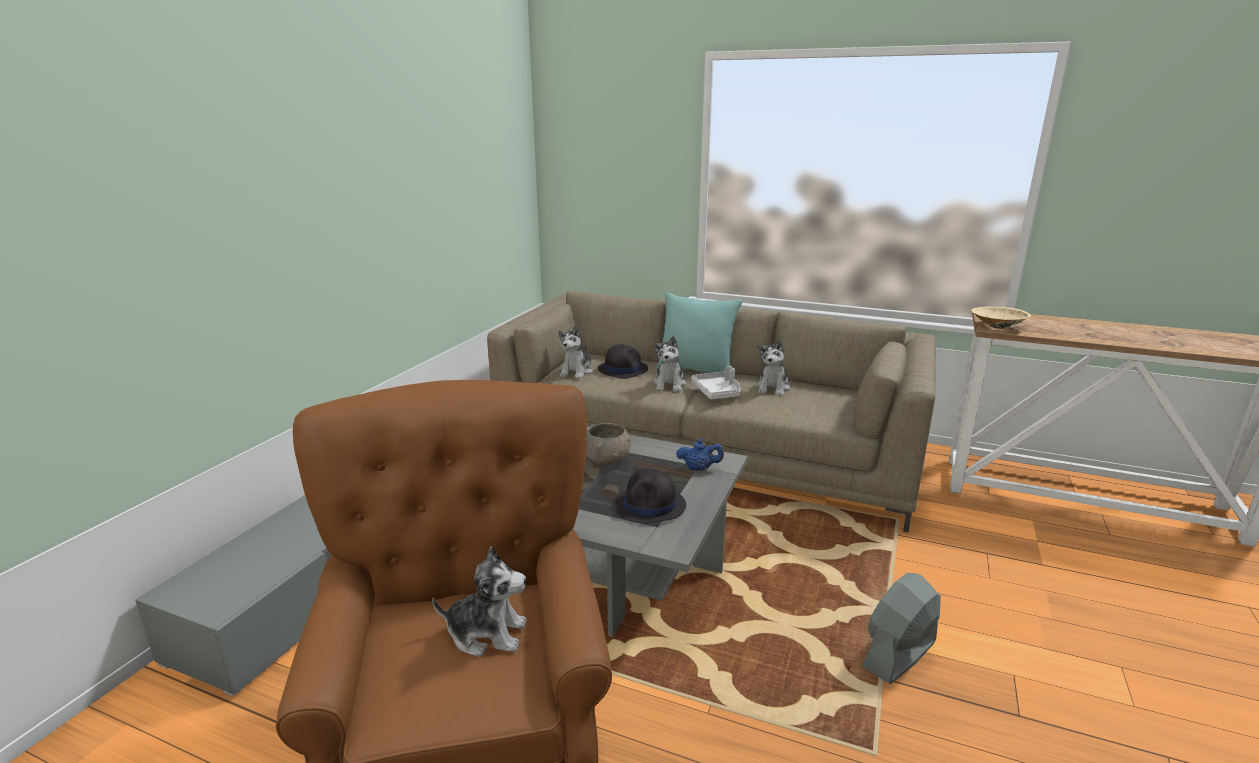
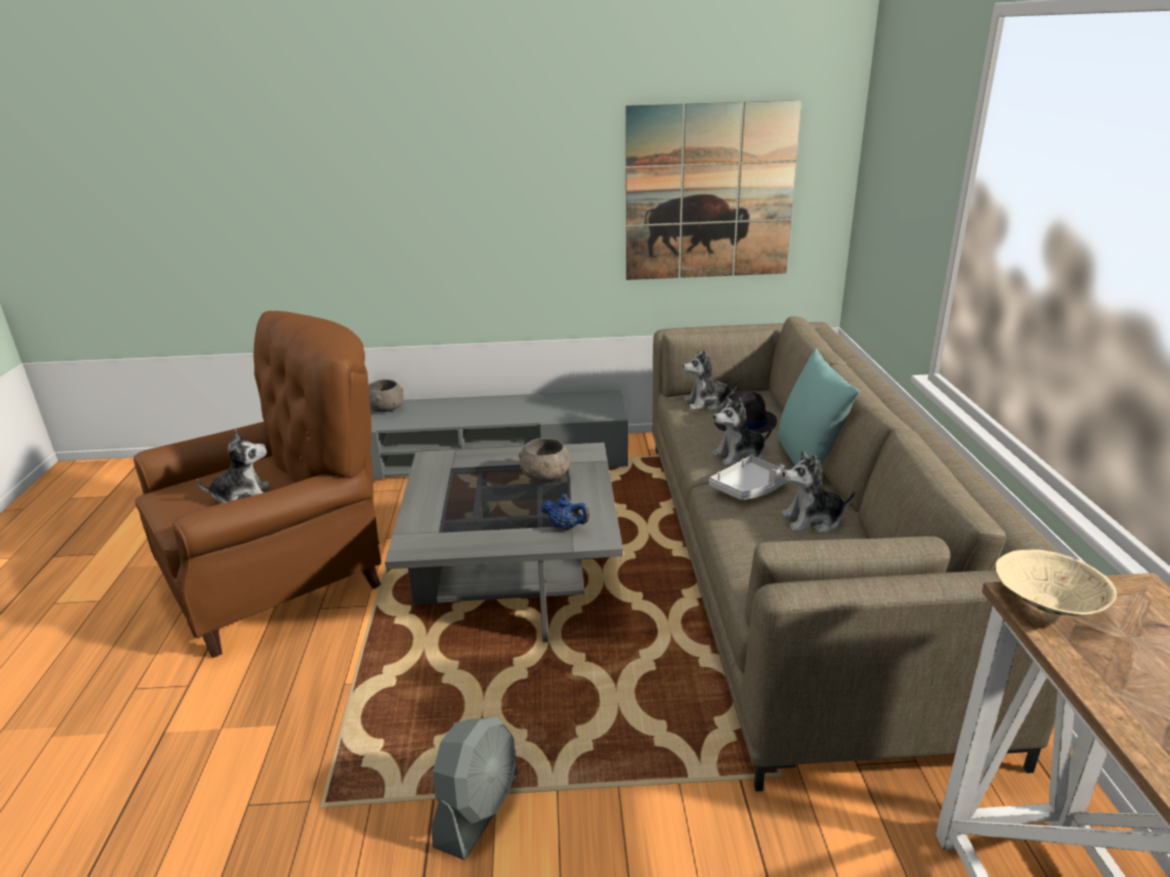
camera: 65 degrees right, 5 degrees up
plush toy [432,546,527,657] -> plush toy turned 90 degrees counterclockwise [196,429,270,504]
black hat [613,468,686,523] -> none
blue teapot [676,439,724,471] -> blue teapot turned 45 degrees counterclockwise [541,494,590,530]
grey fan [862,572,941,684] -> grey fan turned 90 degrees clockwise [432,717,519,860]
none -> grey bowl [368,379,403,412]
none -> picture [626,100,802,280]

